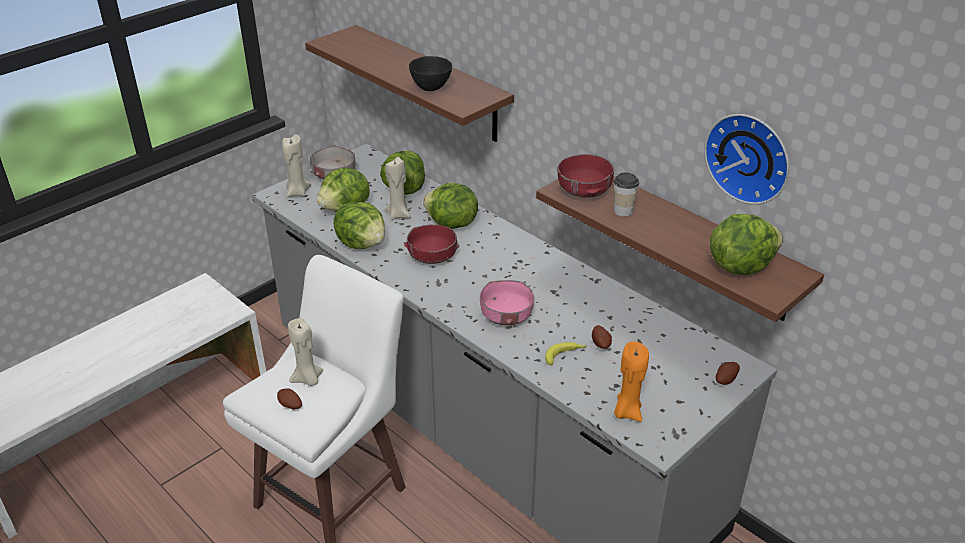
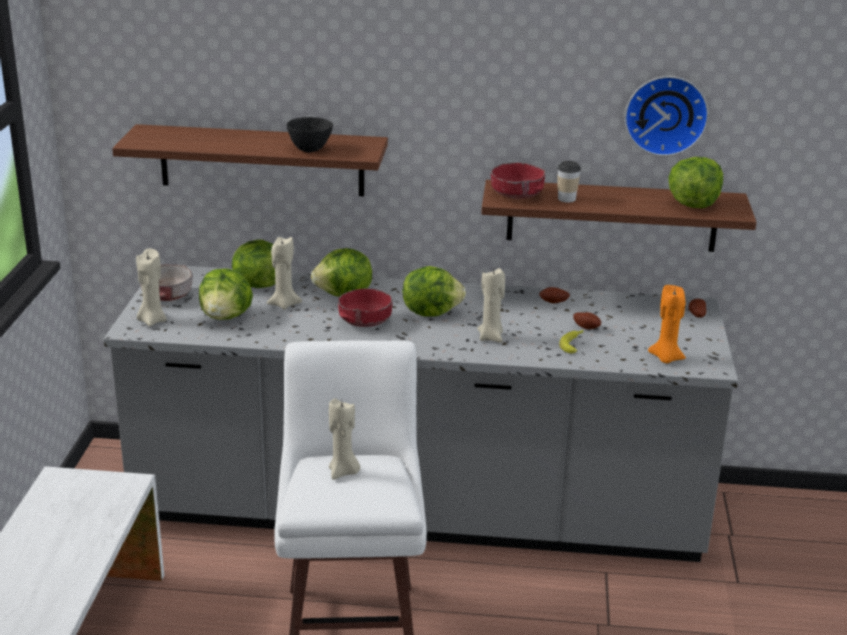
camera: 40 degrees left, 10 degrees down
potato [277,388,302,409] -> potato moved to [539,287,570,303]
lettuce [334,202,385,249] -> lettuce moved to [402,266,466,317]
pink bowl [480,280,534,325] -> beige candle [477,268,505,343]

